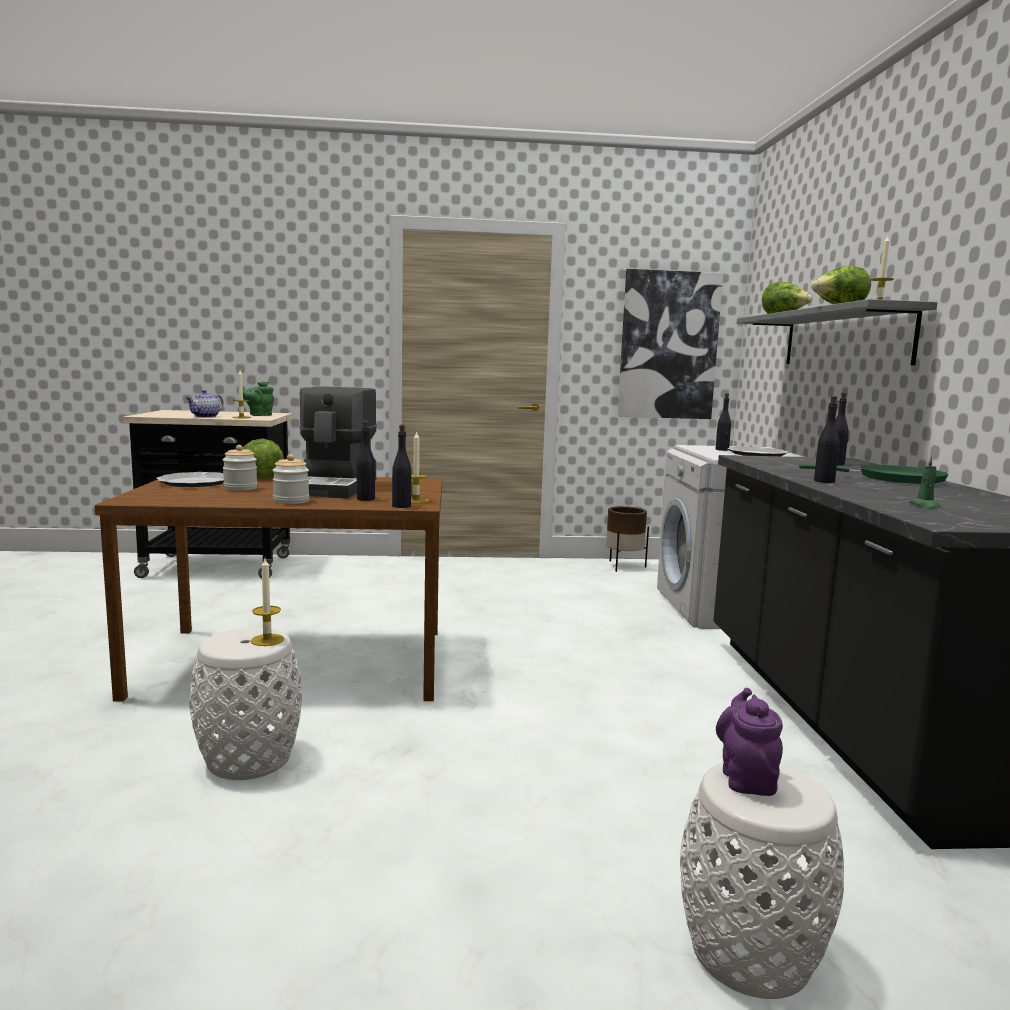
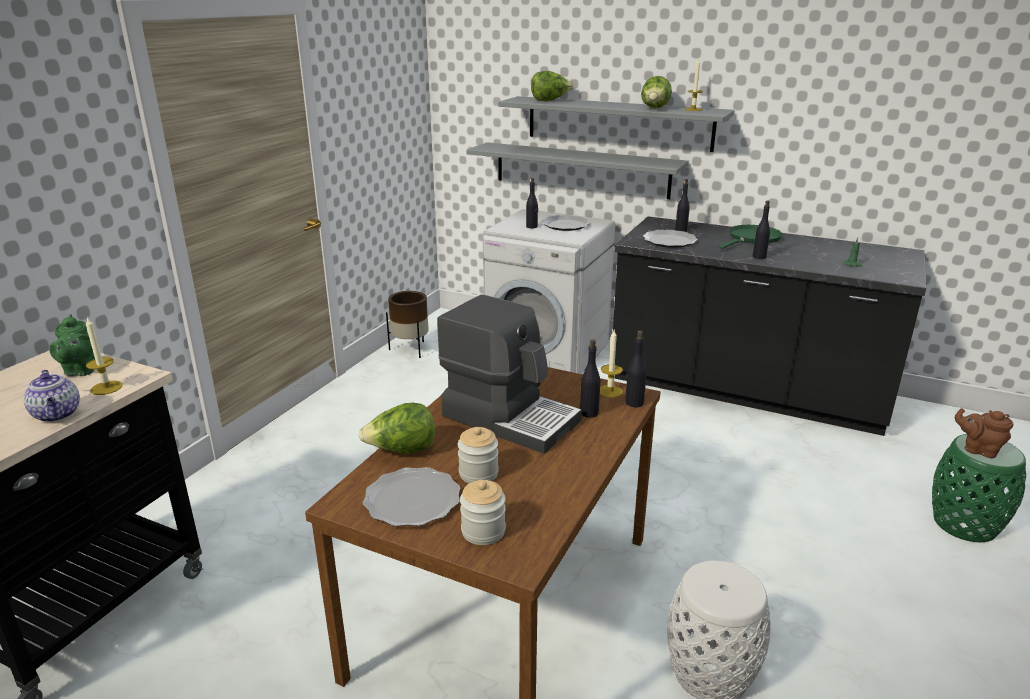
camera: 60 degrees left, 15 degrees up
candle [251,558,284,646] -> none
jar [272,454,309,504] -> jar moved to [460,480,506,545]
picture [618,269,723,419] -> none
white stool [680,762,844,999] -> green stool [932,434,1026,542]
purple teapot [716,688,783,796] -> brown teapot [955,408,1013,458]
none -> grey shelf [466,142,689,199]
none -> plate [643,230,698,248]

